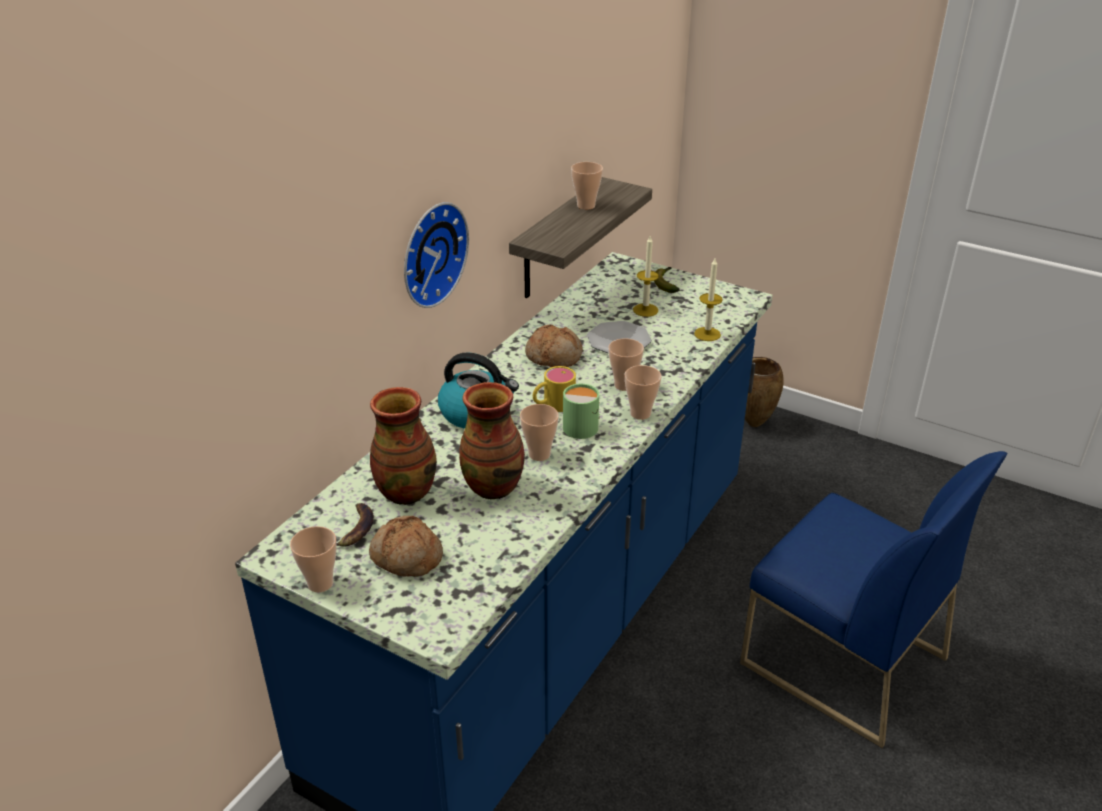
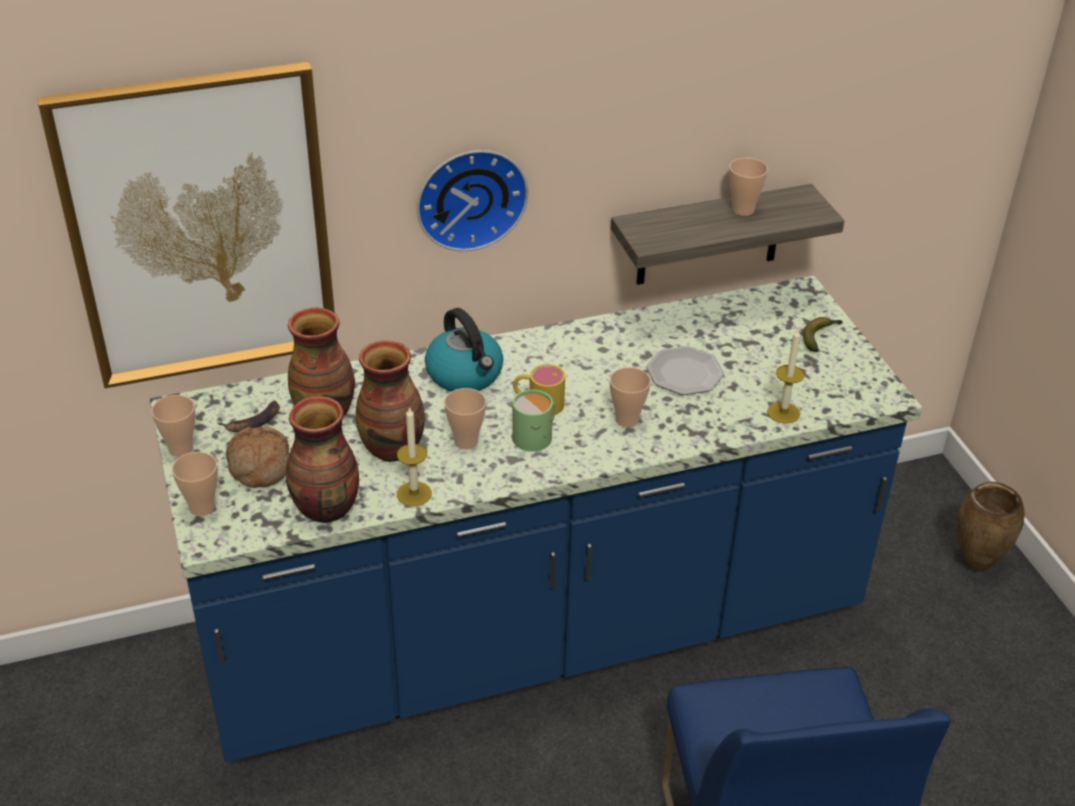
camera: 40 degrees right, 5 degrees up
bread [525,325,583,367] -> none
cup [625,365,661,420] -> cup moved to [172,452,218,516]
candle [633,236,659,317] -> candle moved to [397,406,432,506]
none -> picture [38,62,335,388]
none -> vase [286,396,359,523]

